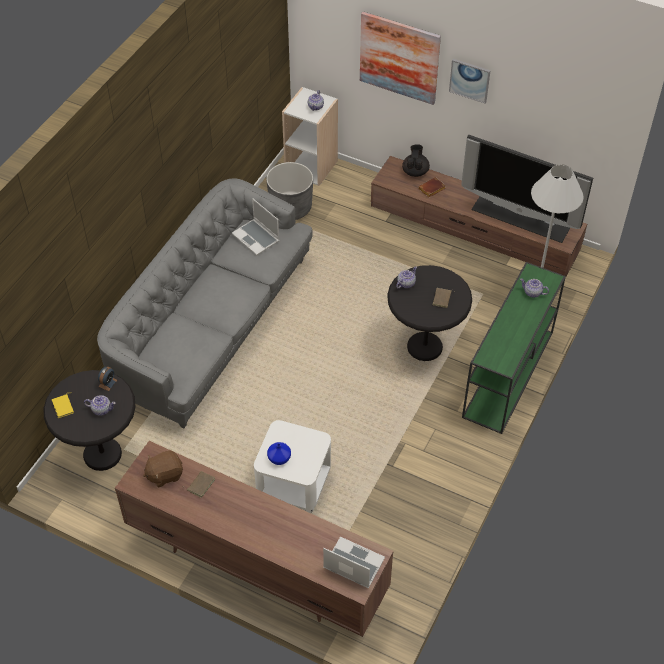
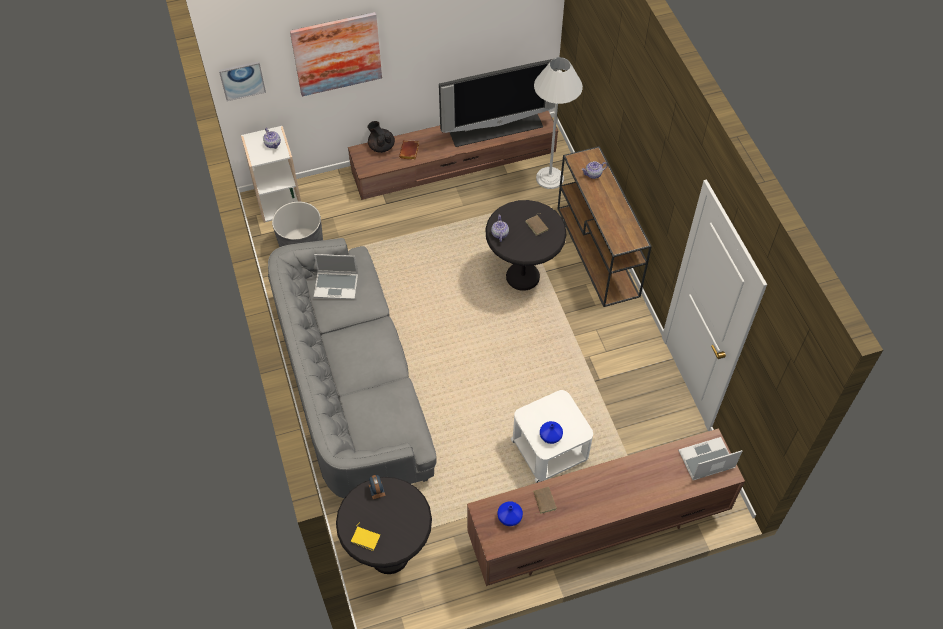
camera: 45 degrees left, 5 degrees up
teapot [84,395,116,416] -> none
brown plush toy [143,450,183,488] -> blue vase [498,501,523,526]
picture [449,59,491,104] -> picture moved to [219,61,266,101]
green console table [462,262,566,434] -> brown console table [558,146,652,307]

